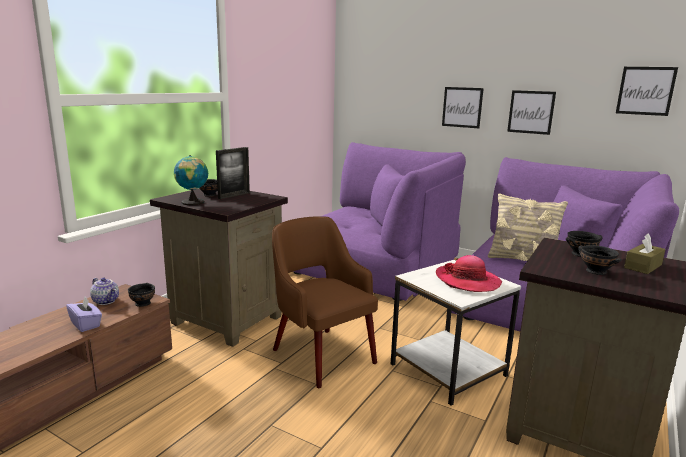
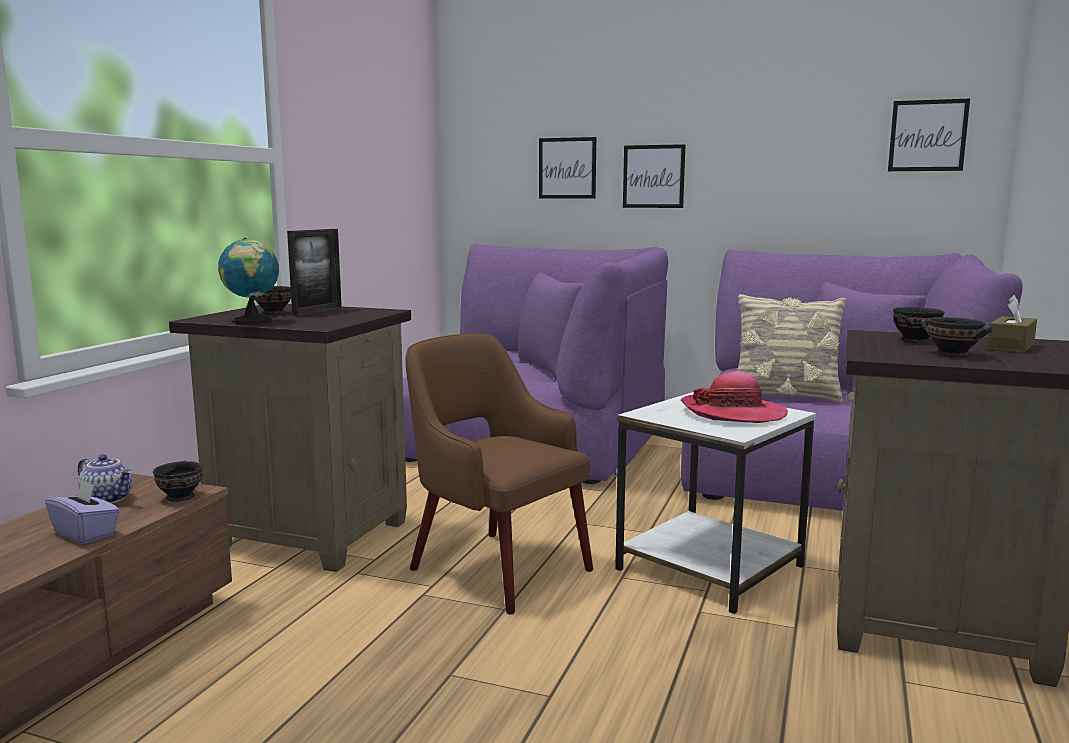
camera: 10 degrees left, 5 degrees down
picture [507,90,556,135] -> picture moved to [539,137,596,199]

